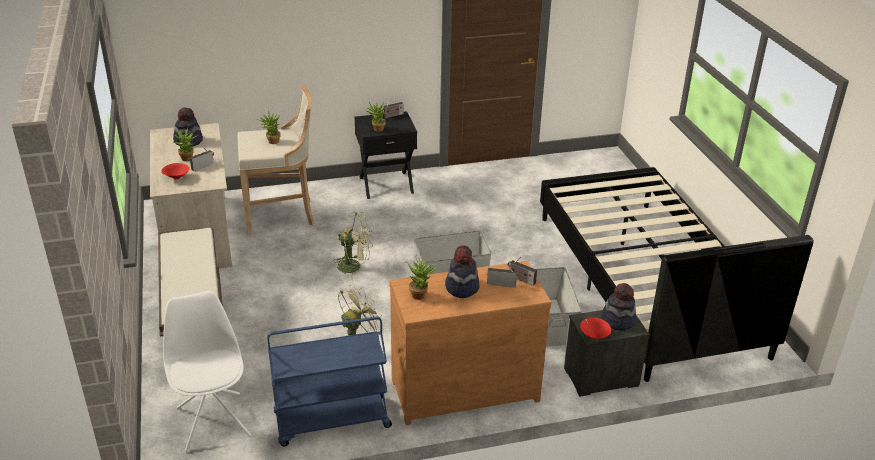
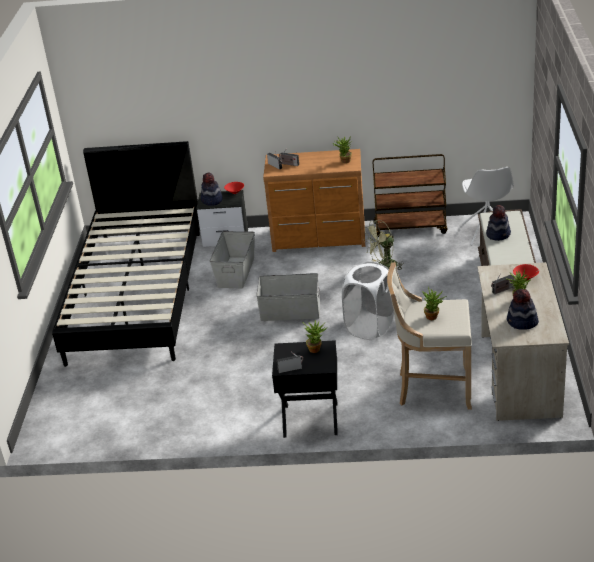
camera: 160 degrees left, 0 degrees up
blue cart [267,317,392,446] -> brown cart [373,154,447,237]
green fan [333,212,372,279] -> white laundry basket [342,262,394,340]
hat [445,245,480,298] -> hat moved to [486,205,511,241]

